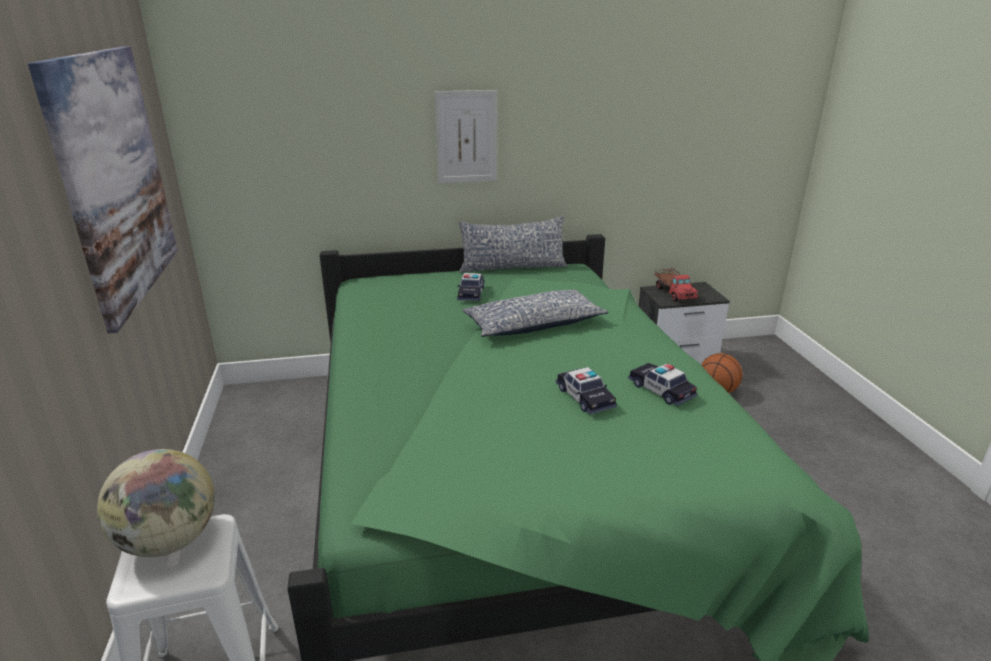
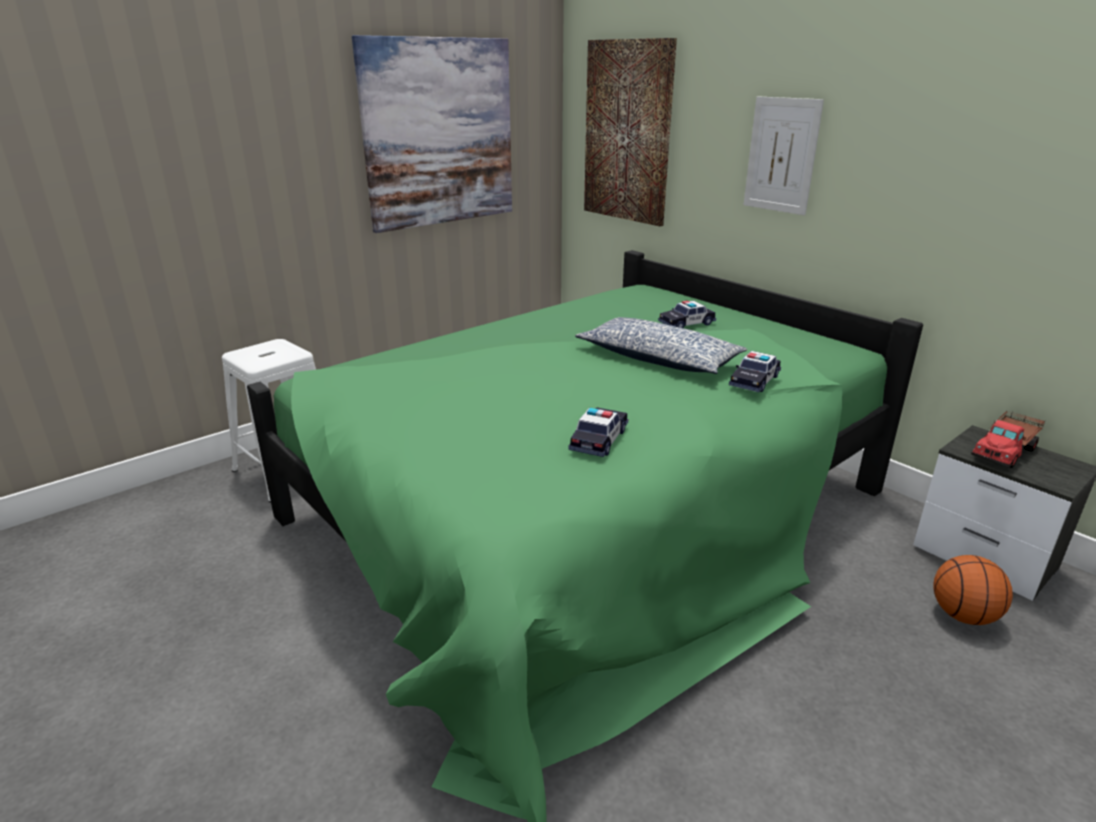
camera: 60 degrees right, 0 degrees up
globe [97,449,215,557] -> none
pillow [459,216,567,273] -> none
toy car [556,367,617,414] -> toy car moved to [729,351,781,392]
none -> picture [584,38,677,226]

